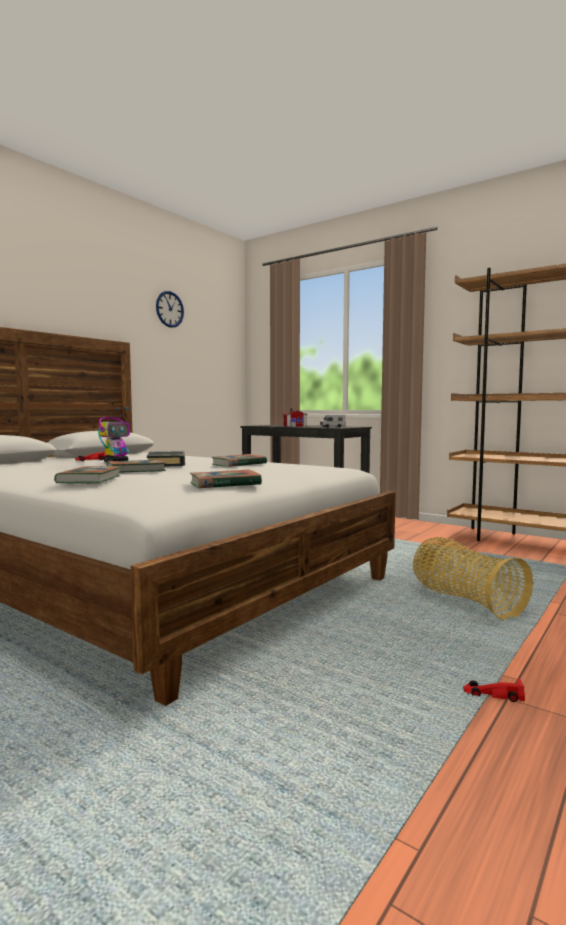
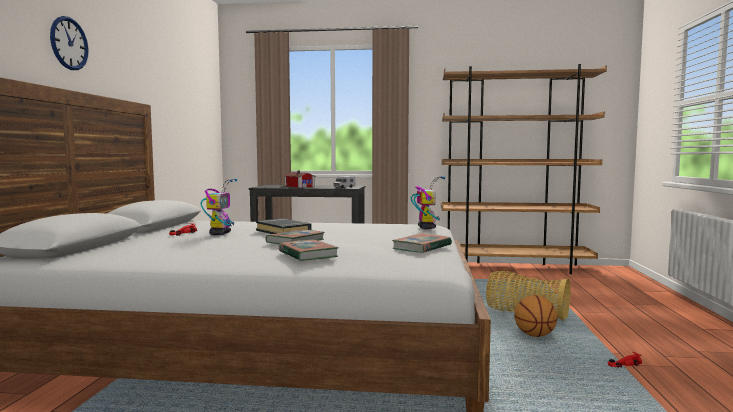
camera: 30 degrees left, 0 degrees up
wall clock [156,291,184,328] -> wall clock moved to [50,16,89,70]
book [212,454,267,467] -> none
none -> toy robot [411,176,445,229]
none -> basketball [514,295,558,337]

